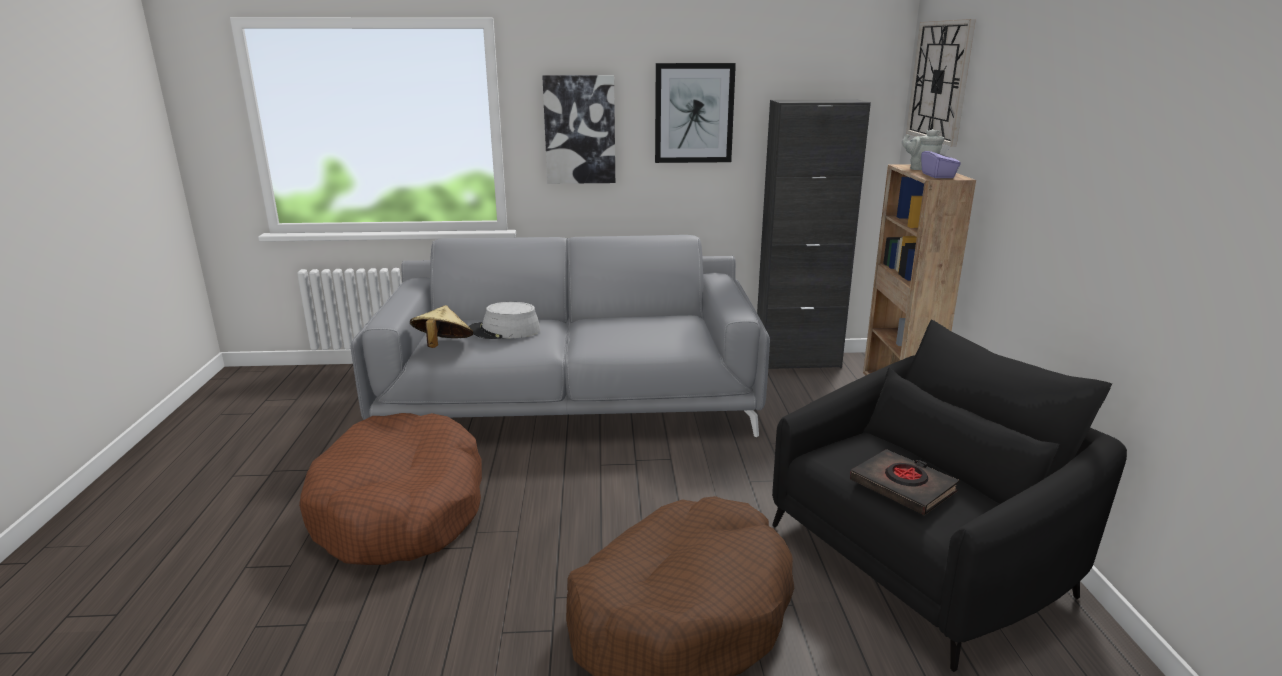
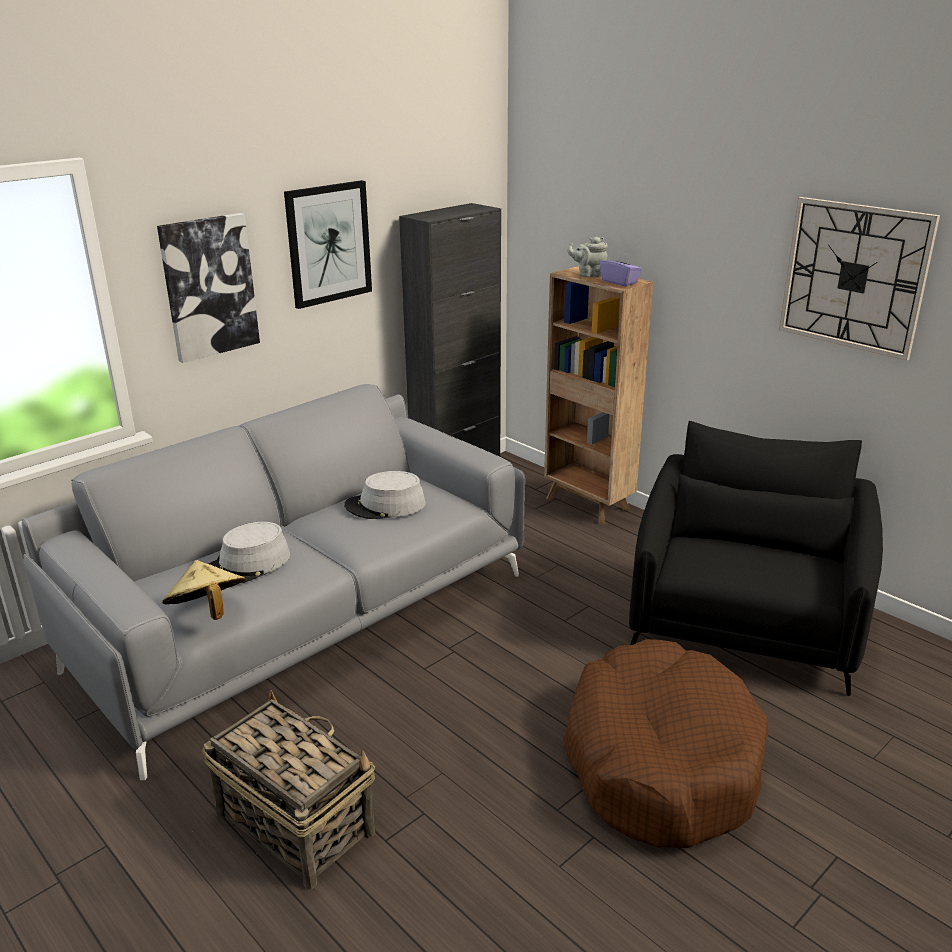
camera: 40 degrees left, 5 degrees up
brown dog bed [299,413,482,565] -> basket [202,690,376,889]
black book [850,449,960,515] -> none
wall clock [906,19,976,147] -> wall clock moved to [779,197,940,361]
none -> grey hat [344,471,426,519]

